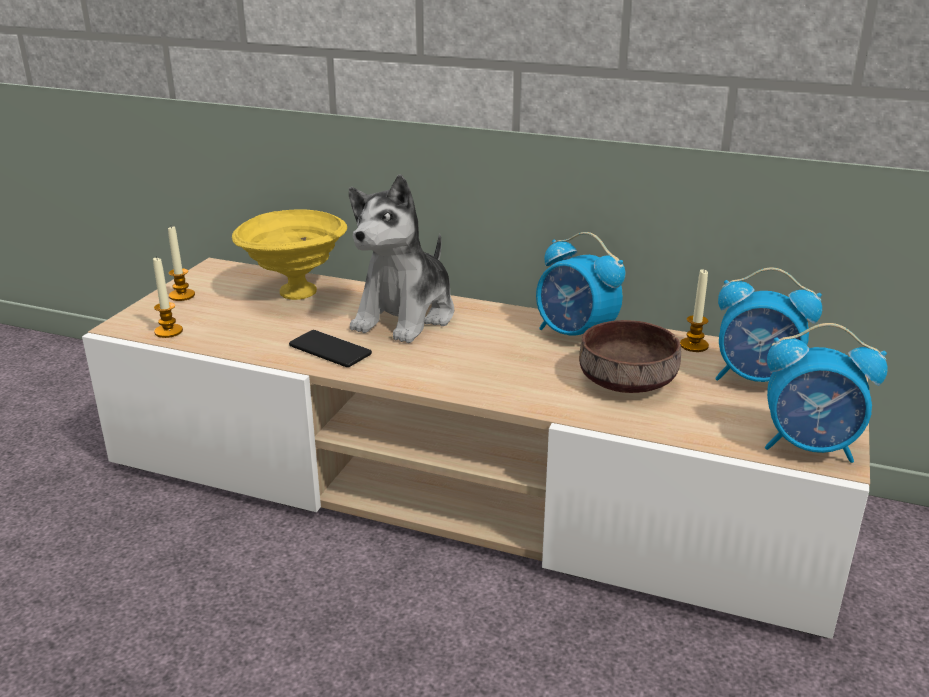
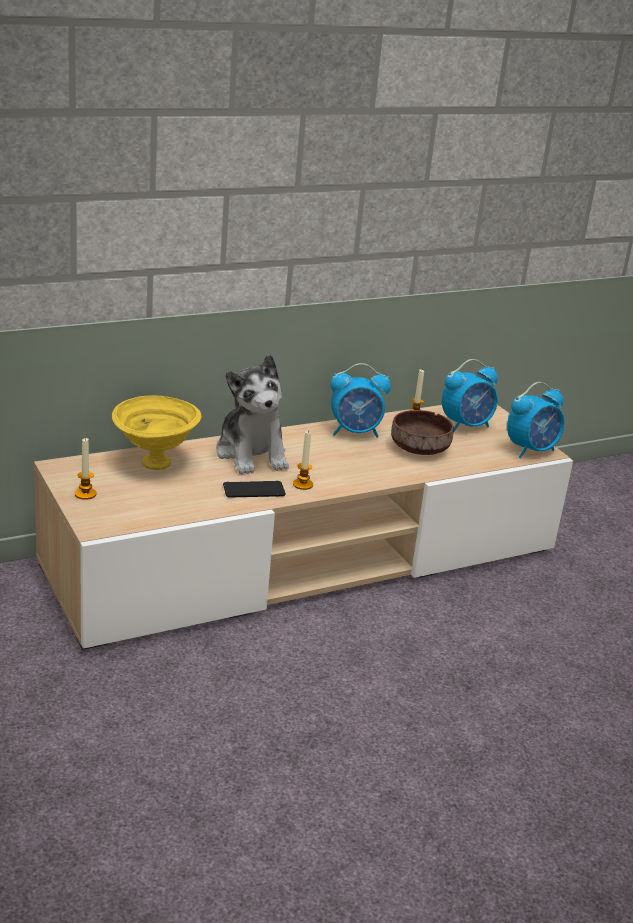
camera: 50 degrees left, 0 degrees up
candle [153,256,183,338] -> candle moved to [293,432,313,490]

